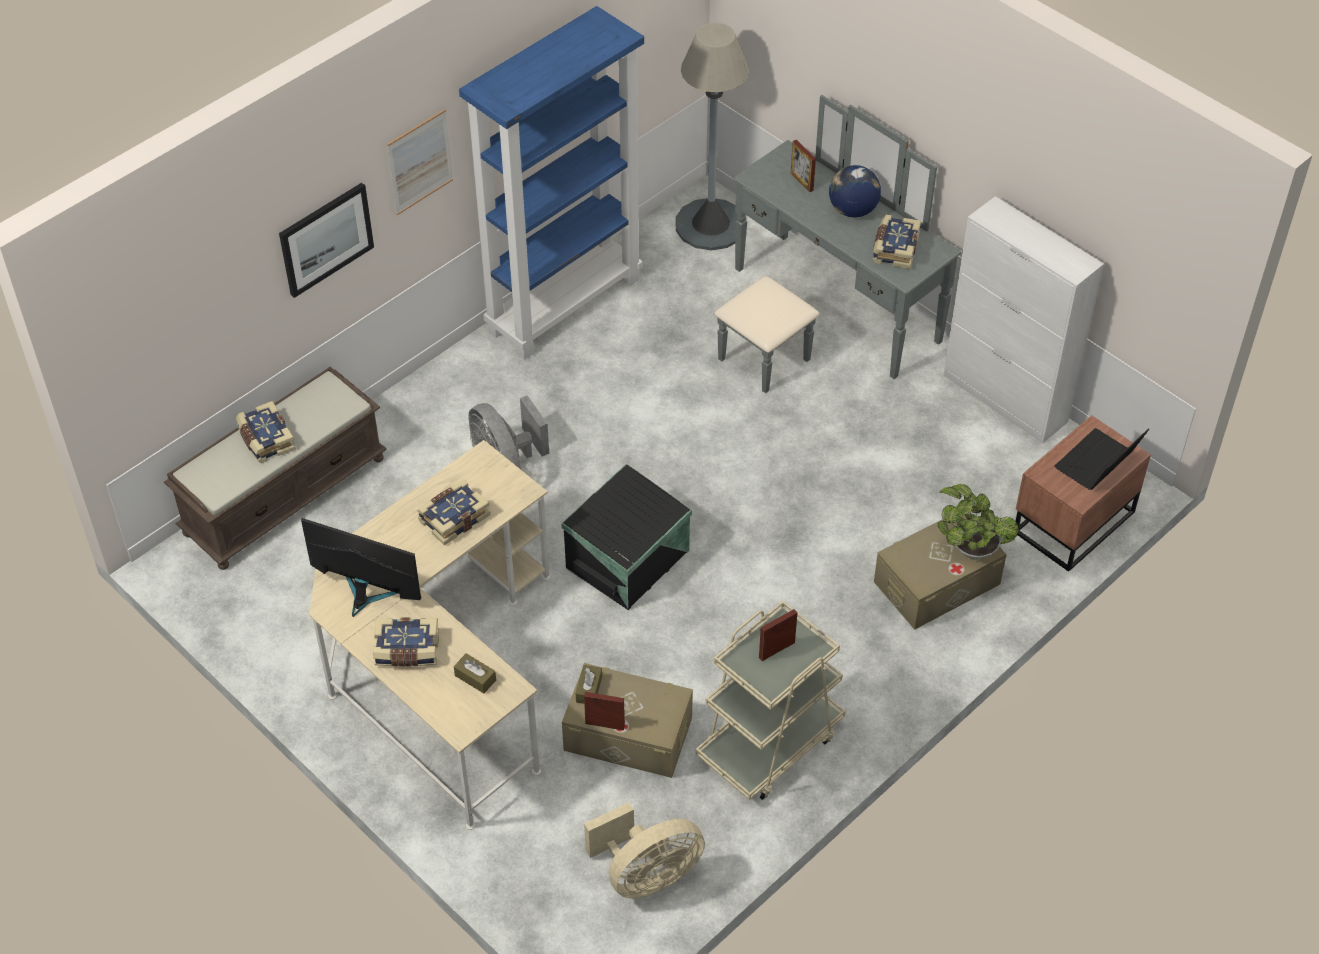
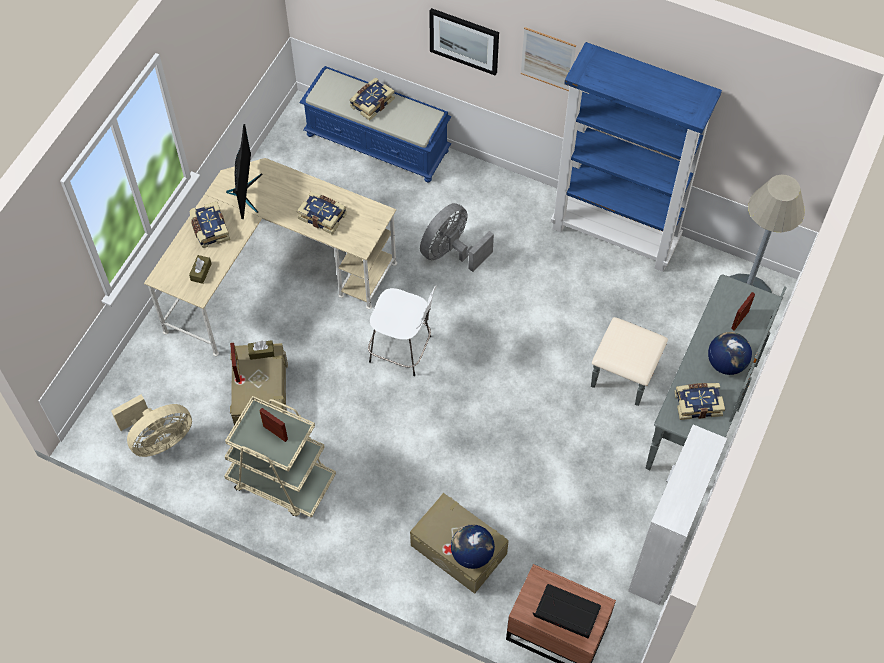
camera: 70 degrees right, 10 degrees up
brown bench [164,367,387,570] -> blue bench [299,66,452,182]
black storage box [561,463,692,610] -> white stool [368,286,437,376]
beige fan [584,803,705,898] -> beige fan turned 75 degrees counterclockwise [111,394,192,457]
potted plant [937,484,1018,559] -> globe [451,524,495,569]

